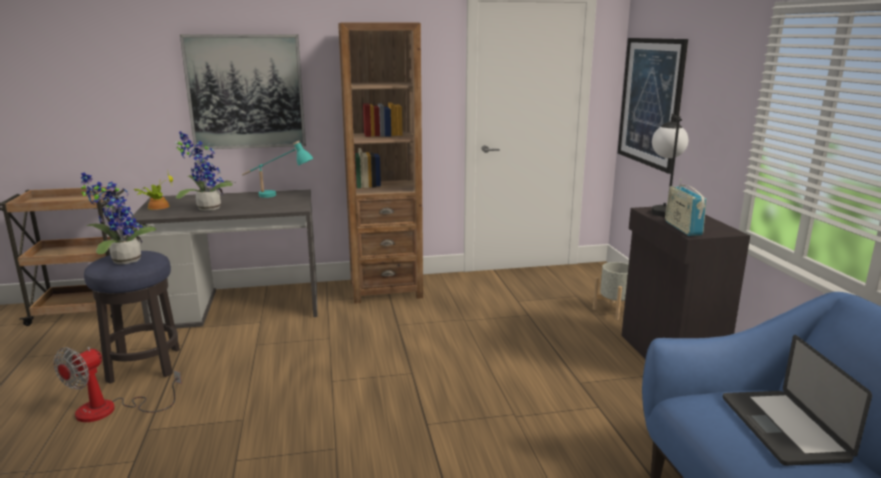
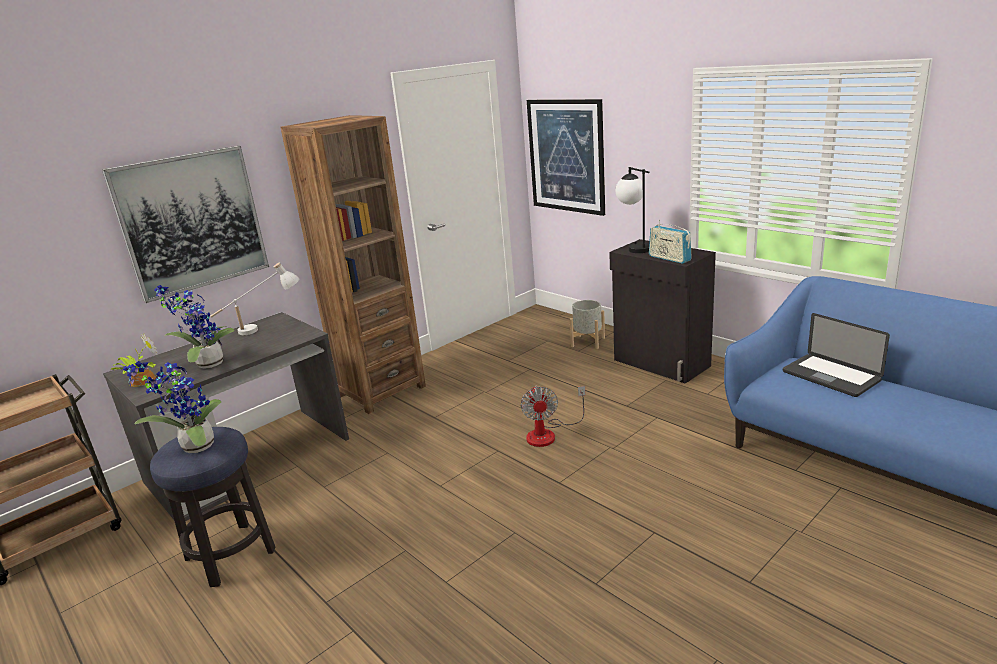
camera: 30 degrees left, 5 degrees up
fan [54,347,182,422] -> fan moved to [520,385,586,447]
turquoise table lamp [242,141,314,198] -> white table lamp [210,263,300,335]

